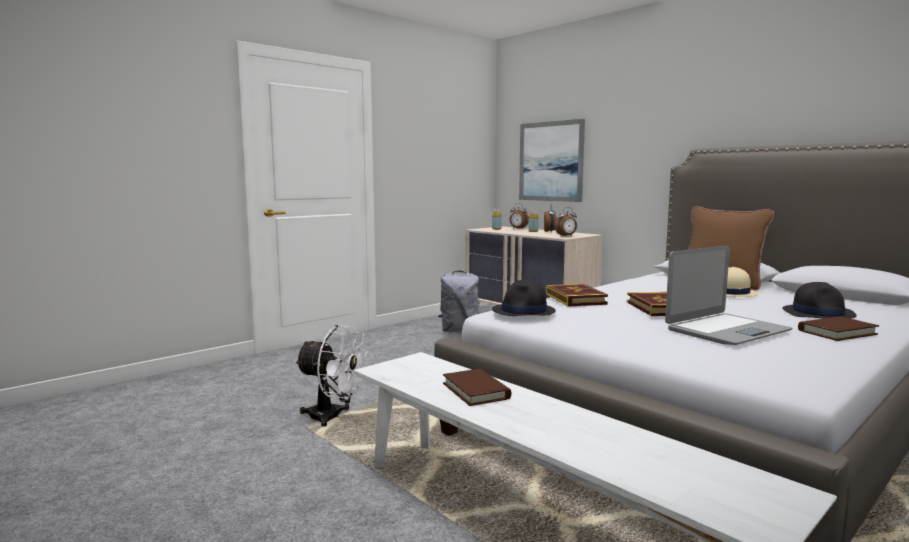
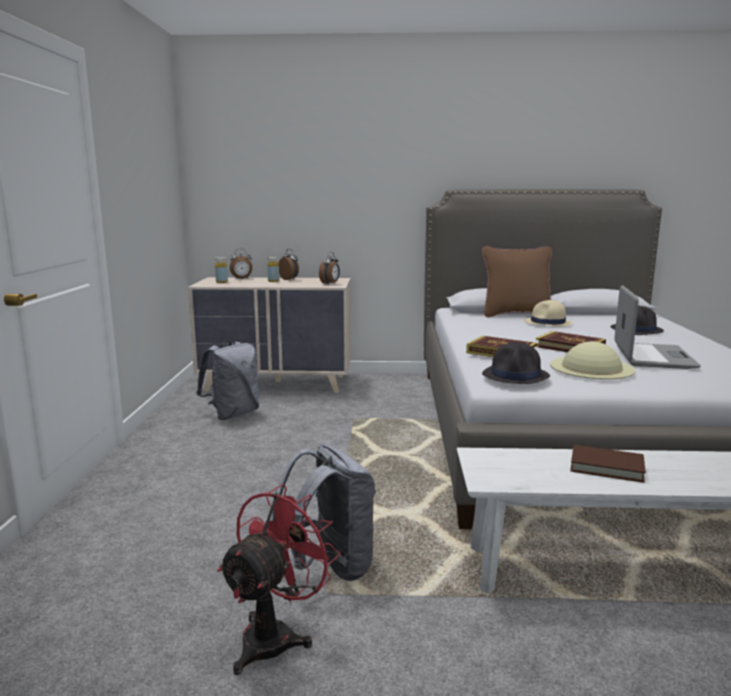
camera: 45 degrees left, 5 degrees up
white fan [295,325,368,427] -> grey backpack [272,444,376,581]
picture [519,119,585,202] -> none
brown book [798,317,879,341] -> none
none -> red fan [217,484,340,675]
none -> beige hat [550,341,635,380]

